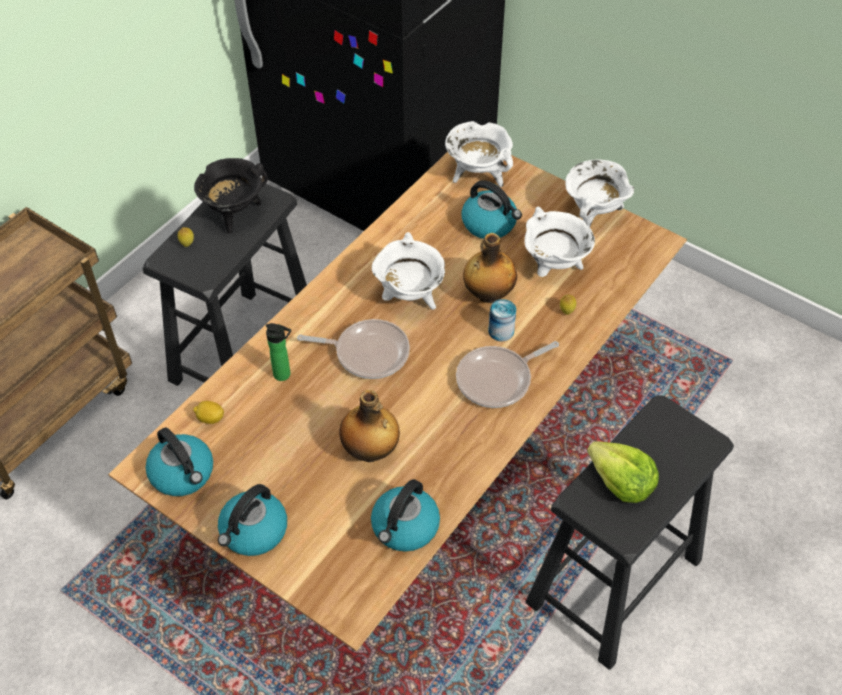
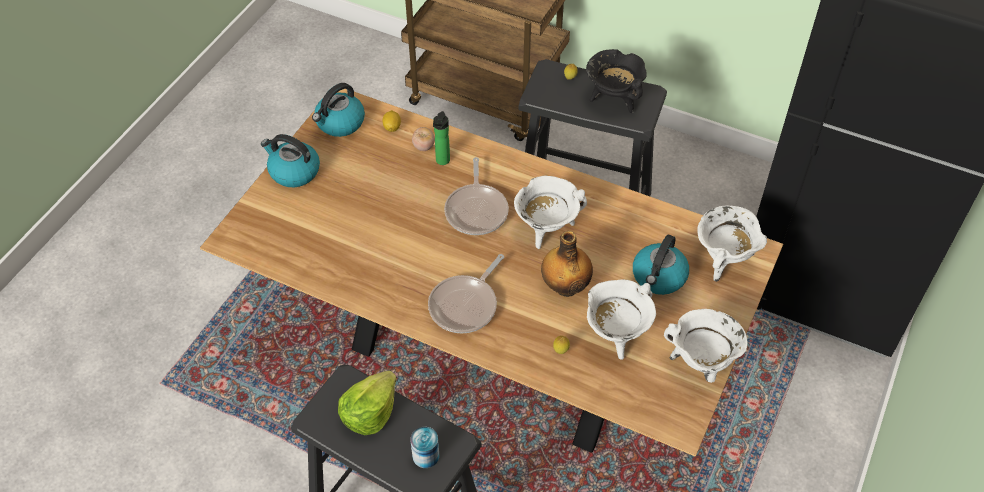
camera: 80 degrees right, 0 degrees up
bottle [339,390,400,462] -> none
kettle [371,479,440,552] -> none
frying pan [456,341,559,408] -> frying pan turned 105 degrees counterclockwise [428,254,504,334]
can [488,299,516,341] -> can moved to [410,427,439,468]
none -> tomato [412,127,435,151]

